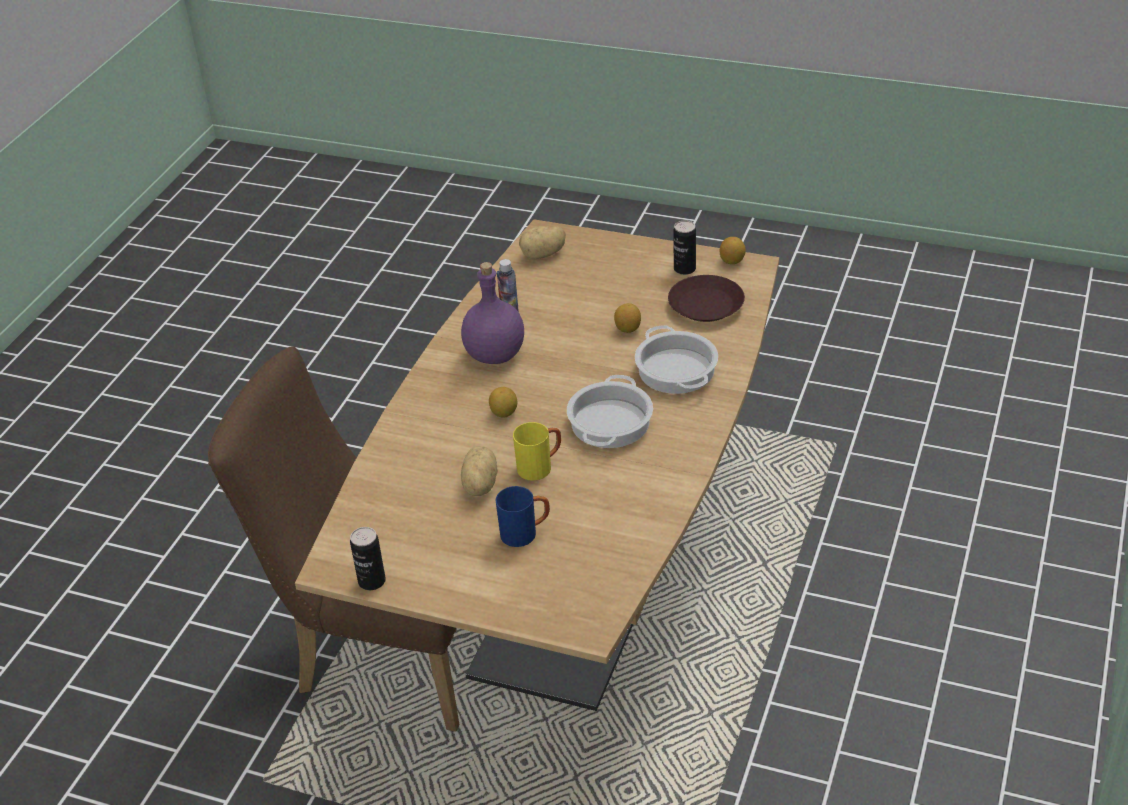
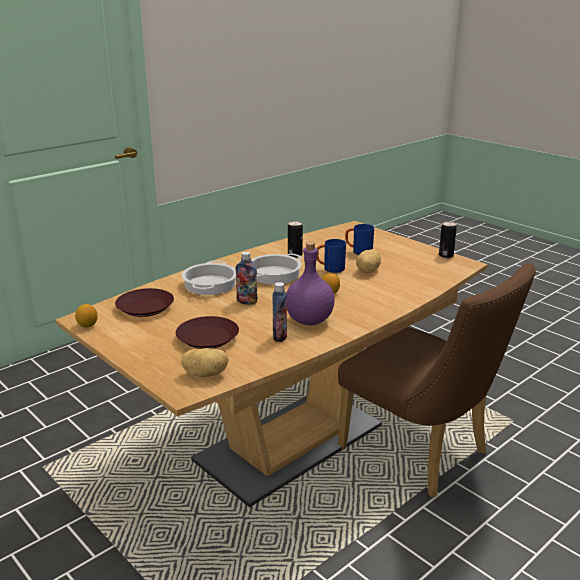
camera: 155 degrees left, 15 degrees down
yellow mug [513,422,561,481] -> blue mug [317,239,346,273]
lemon [614,303,641,333] -> none
can [673,220,696,275] -> can moved to [288,221,303,258]
none -> brown plate [176,316,239,349]
none -> bottle [235,252,258,305]

